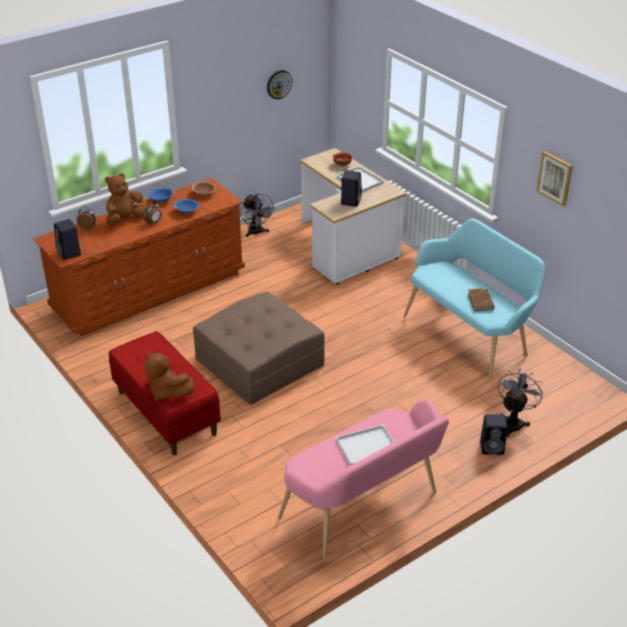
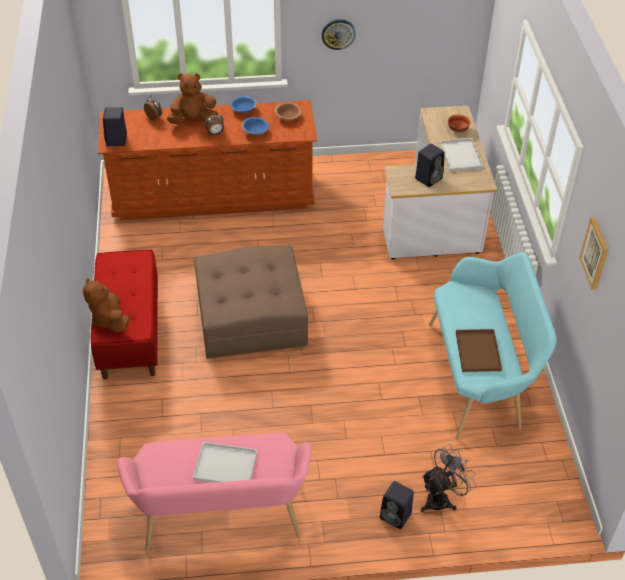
camera: 30 degrees right, 10 degrees up
grey fan [241,194,275,237] -> none
wall clock [267,70,292,99] -> wall clock moved to [322,19,356,50]
brown book [468,288,495,311] -> brown tray [456,329,502,372]

